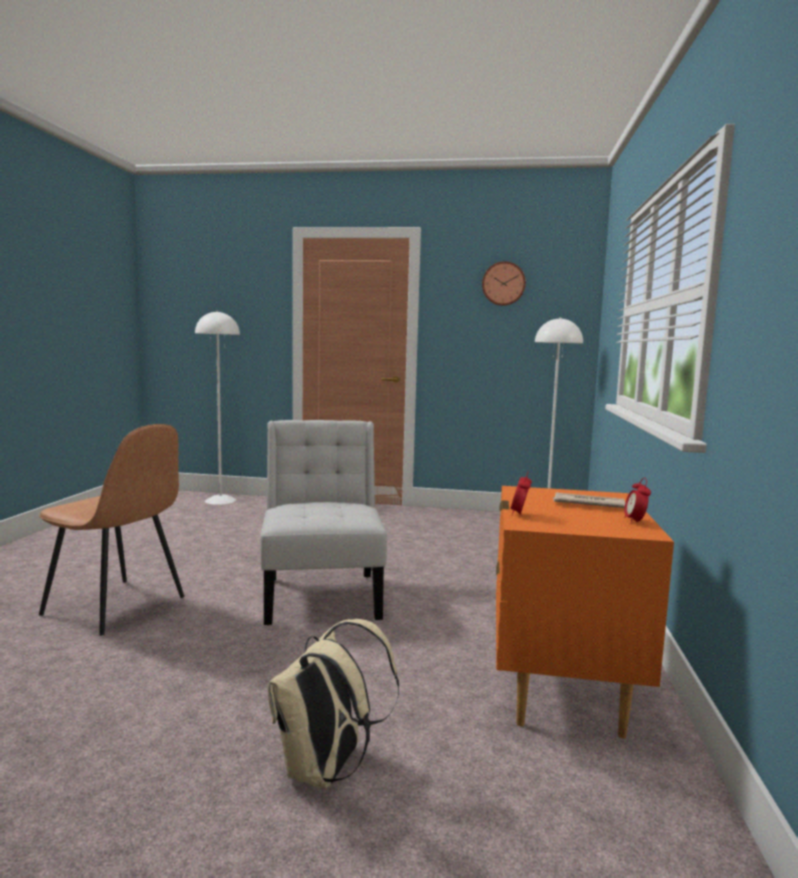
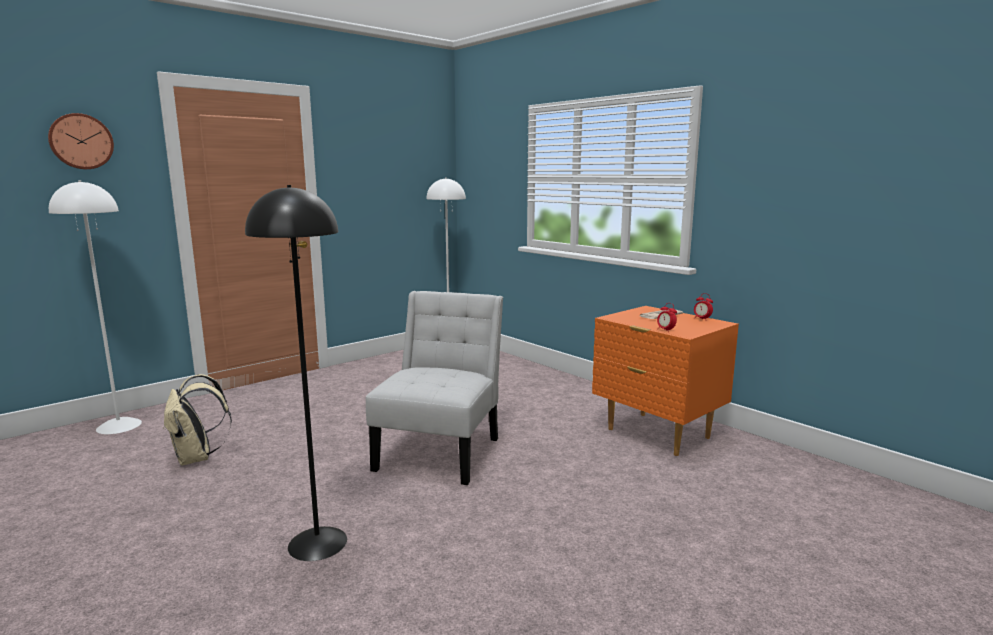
camera: 50 degrees left, 5 degrees up
brown chair [39,424,184,636] -> black floor lamp [245,185,347,561]
white chair [260,420,387,625] -> white chair turned 75 degrees clockwise [366,291,503,485]
beige backpack [267,619,399,788] -> beige backpack moved to [163,374,232,465]
wall clock [482,261,526,306] -> wall clock moved to [48,113,114,169]

